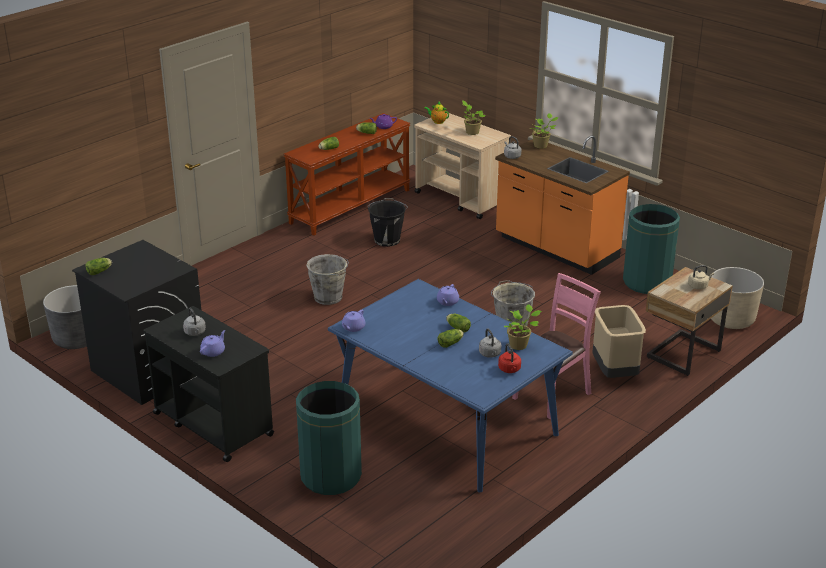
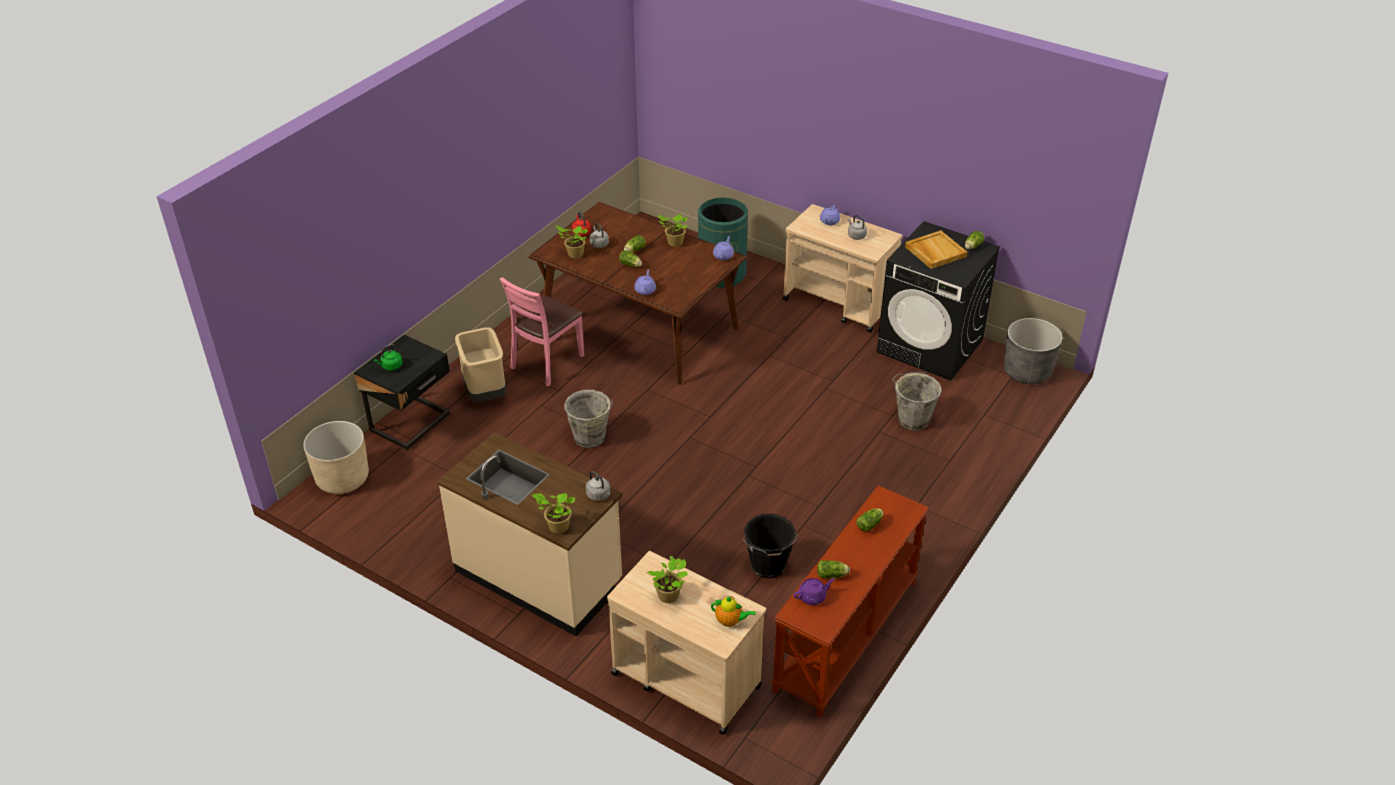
camera: 170 degrees right, 10 degrees up
black cart [143,306,274,462] -> beige cart [783,204,903,333]
grey bucket [306,254,349,305] -> grey bucket moved to [892,372,942,431]
blue dining table [328,279,573,492] -> brown dining table [529,202,747,385]
orange counter [495,136,630,275] -> beige counter [437,432,623,636]
green trash can [623,204,680,294] -> none
beige nightstand [646,267,733,376] -> black nightstand [354,335,450,450]
beige kettle [688,265,714,290] -> green kettle [374,344,402,371]
none -> potted plant [657,214,688,247]
none -> beige tray [905,230,967,269]

